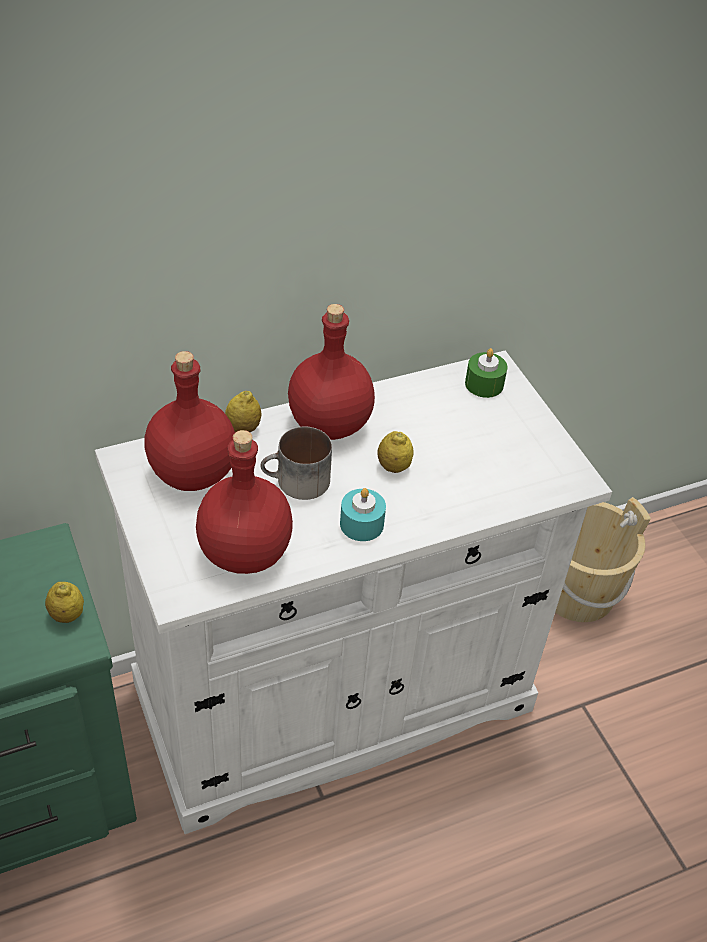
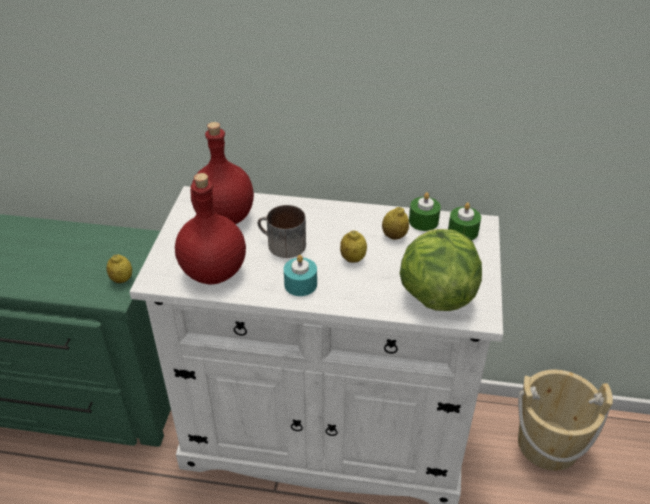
camera: 35 degrees right, 5 degrees down
lemon [225,391,261,432] -> lemon moved to [382,207,409,240]
red bottle [288,304,375,440] -> none
none -> lettuce [400,229,482,311]
none -> green candle [409,192,441,231]

